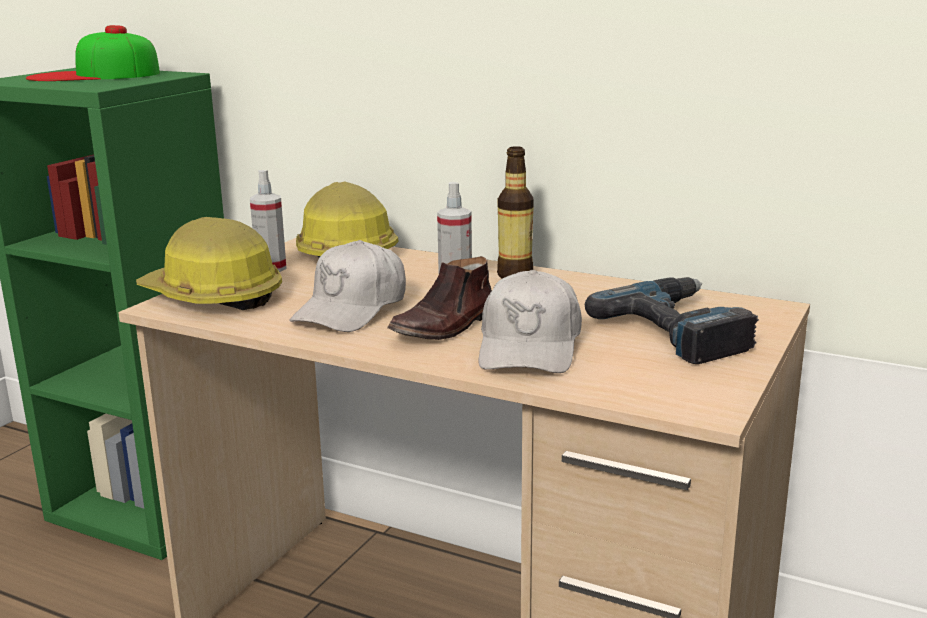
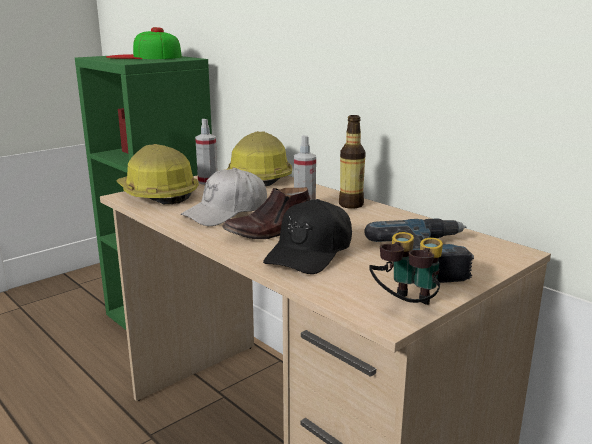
camera: 20 degrees right, 0 degrees up
white cap [478,270,582,373] -> black cap [263,199,352,274]
none -> binoculars [370,232,443,305]

